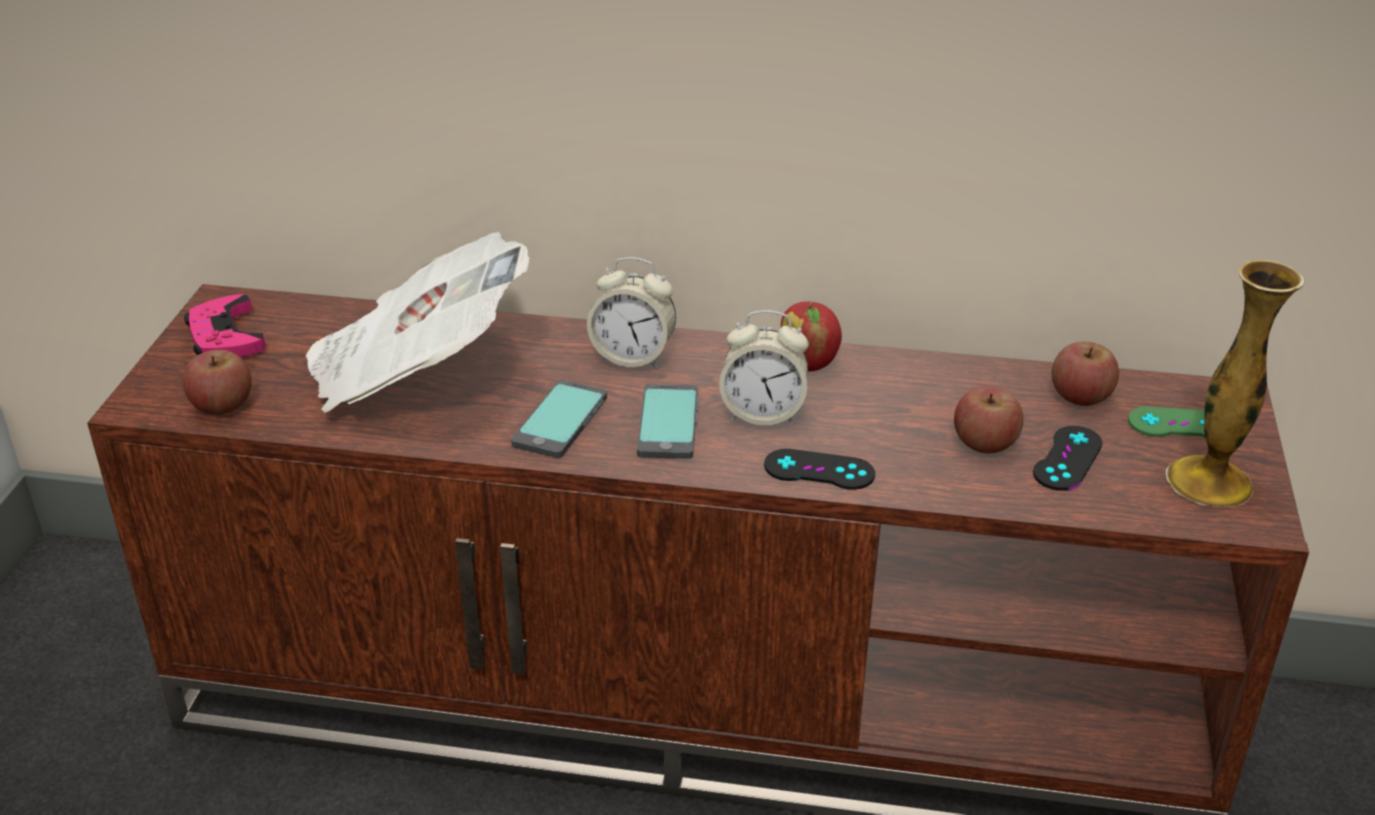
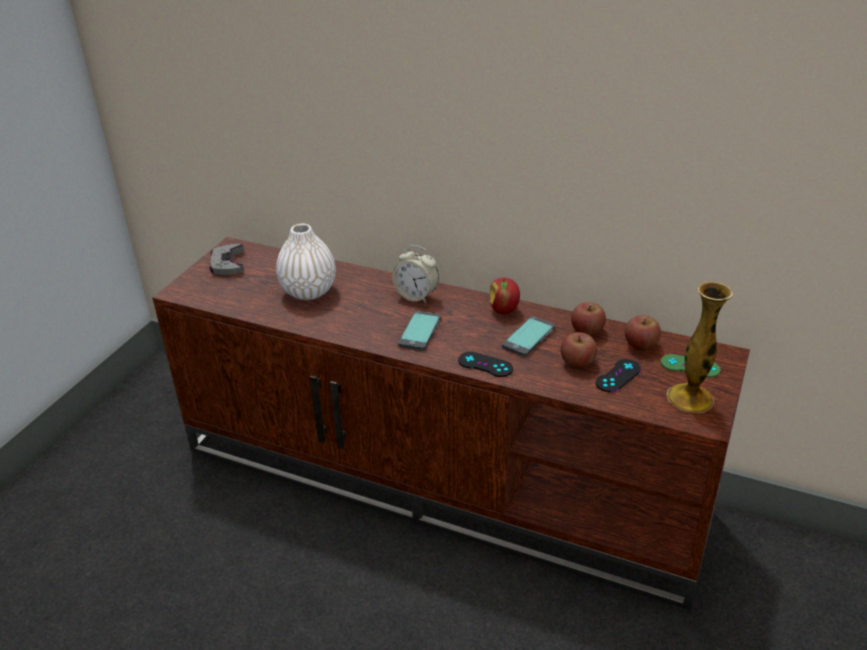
camera: 15 degrees right, 0 degrees up
apple [183,350,252,415] -> apple moved to [571,302,606,336]
pink game controller [184,294,266,357] -> grey game controller [210,244,244,275]
newspaper [306,232,529,413] -> white vase [276,224,336,300]
phone [511,380,607,458] -> phone moved to [502,316,555,357]
alarm clock [719,310,809,425] -> none

